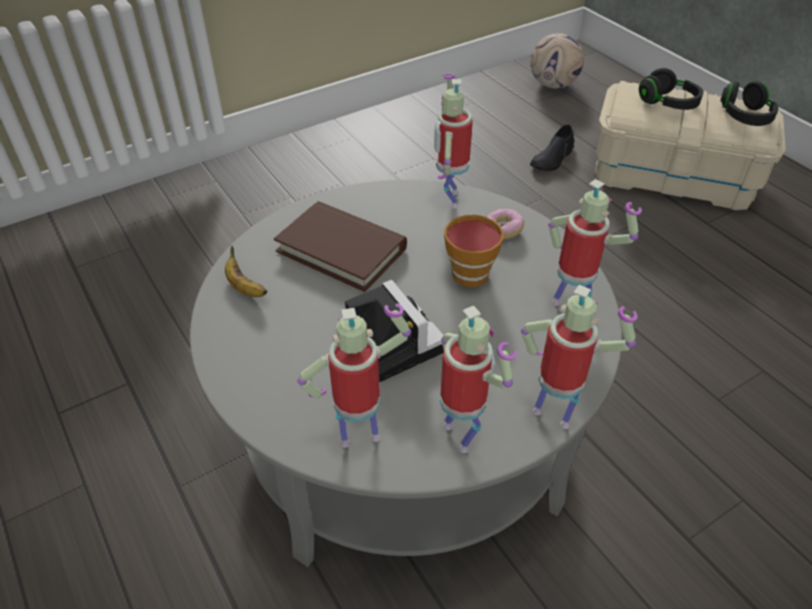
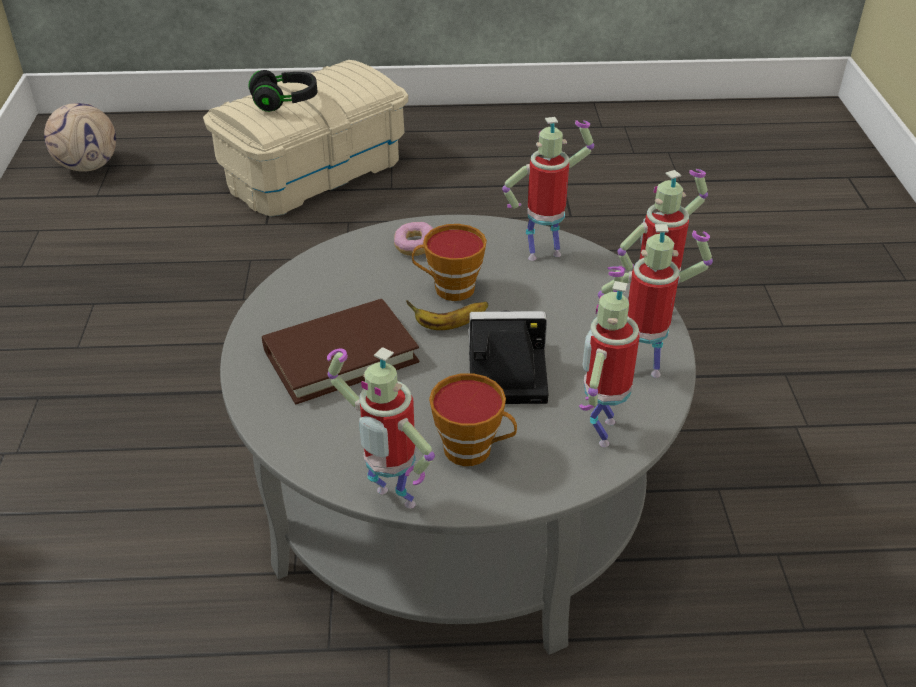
camera: 60 degrees left, 5 degrees down
banana [225,246,267,297] -> banana moved to [406,301,489,330]
toy robot [434,74,473,209] -> toy robot moved to [327,347,435,509]
black shoe [530,124,574,171] -> none
black headphones [720,81,779,126] -> none
none -> cup [429,373,517,466]

